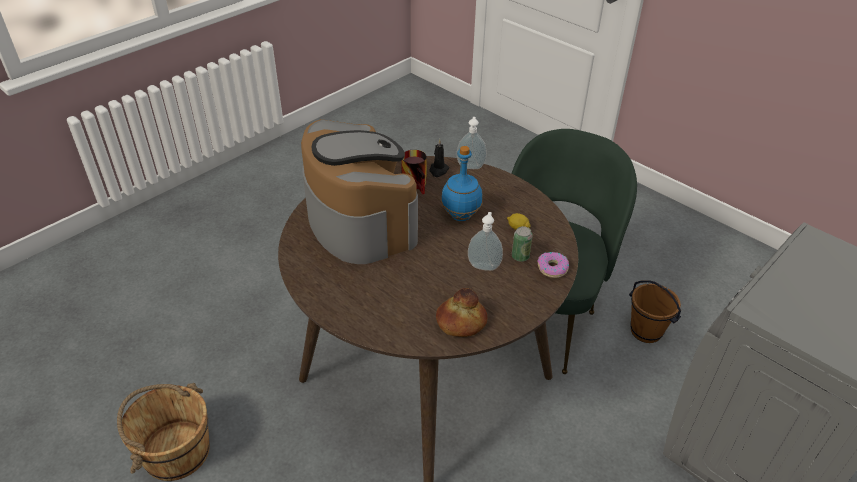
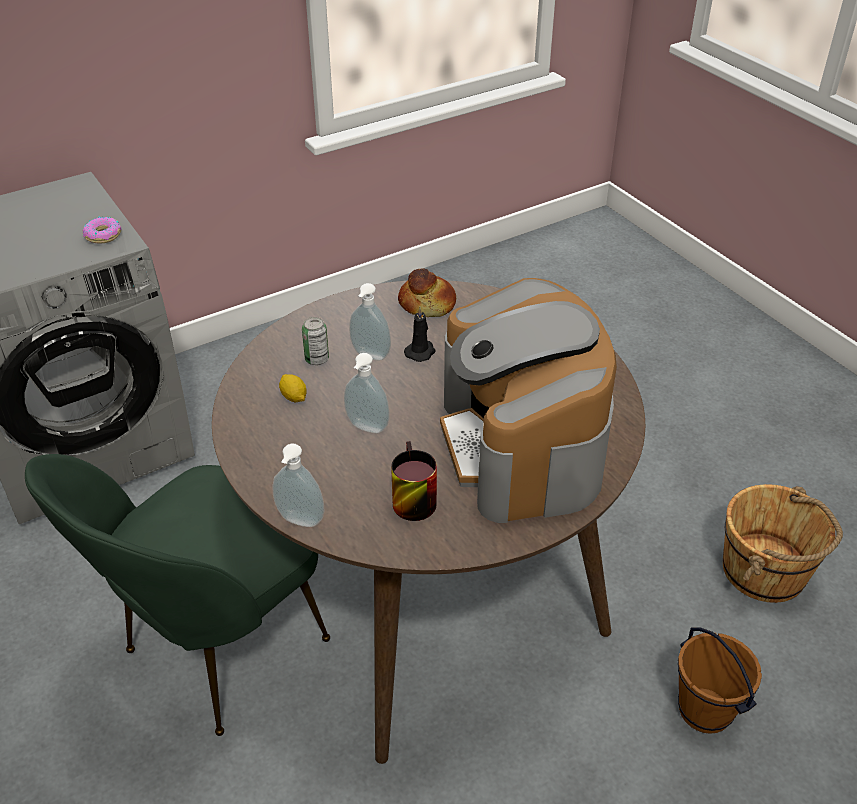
camera: 165 degrees left, 0 degrees up
black candle [429,139,449,177] -> black candle moved to [404,307,436,362]
blue bottle [441,146,483,221] -> soap dispenser [344,353,390,433]
donut [537,252,569,278] -> donut moved to [82,216,121,243]
brown bucket [629,280,681,343] -> brown bucket moved to [678,627,762,734]

